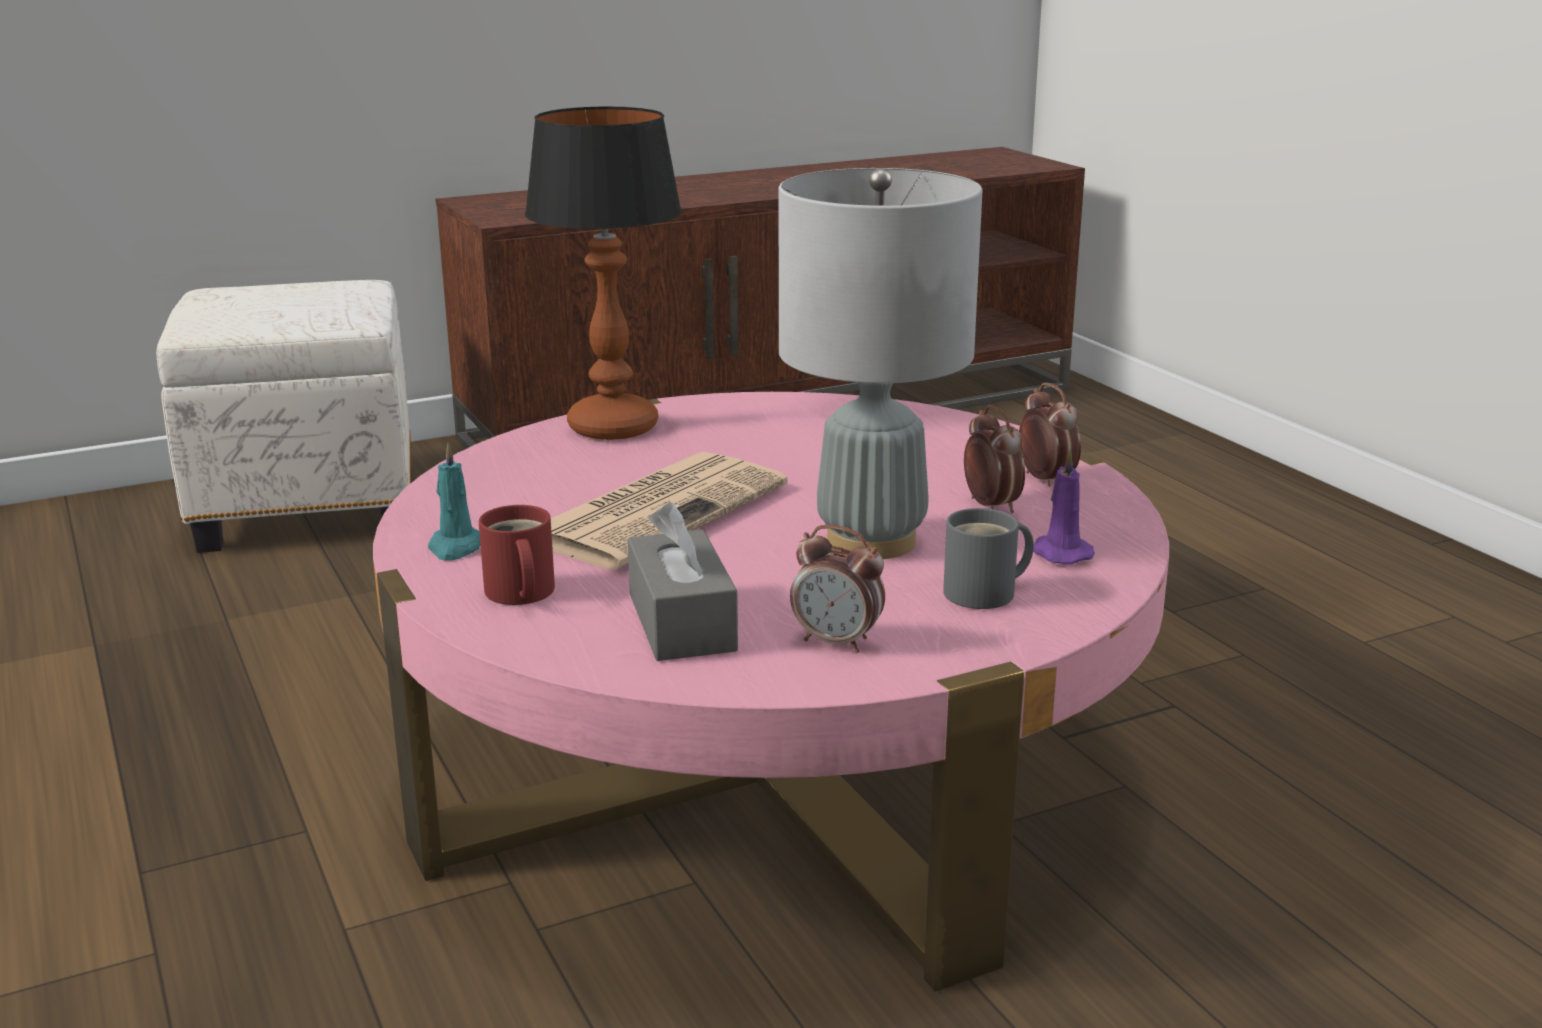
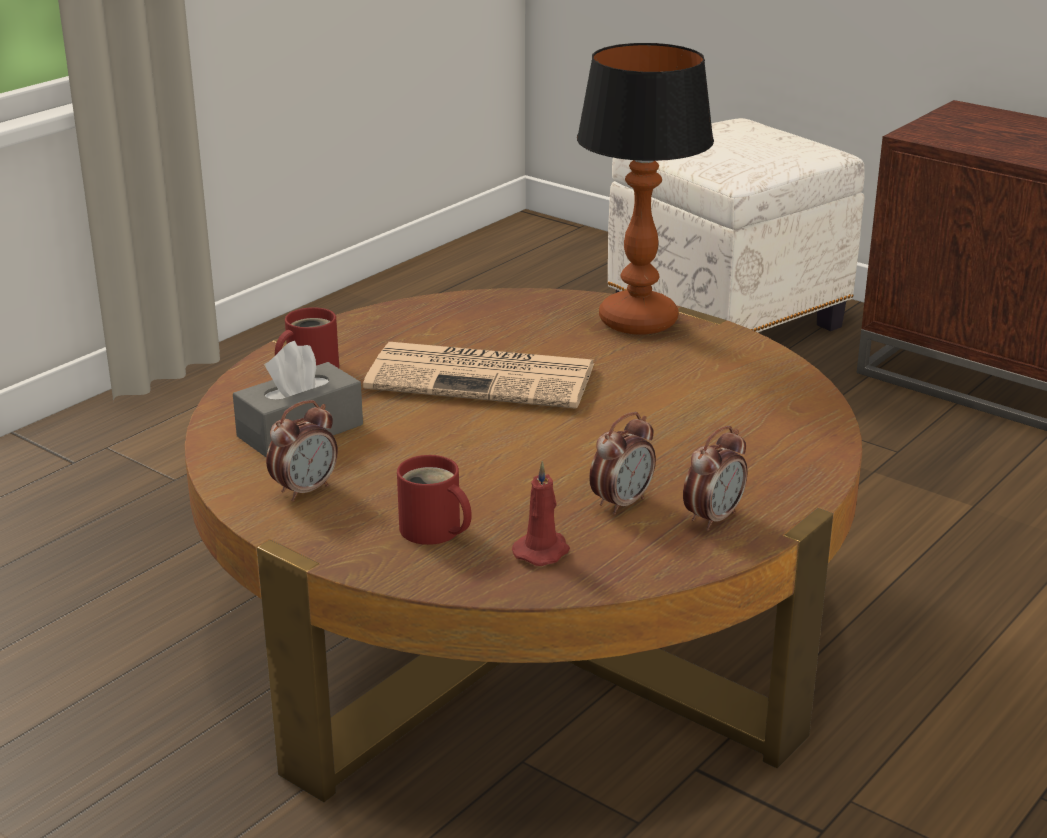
camera: 65 degrees right, 5 degrees up
pink coffee table [373,392,1169,992] -> brown coffee table [185,288,862,802]
turquoise candle [428,443,481,561] -> none
grey table lamp [779,168,983,559] -> none
alarm clock [790,525,885,653] -> alarm clock turned 135 degrees counterclockwise [266,400,338,502]
grey mug [943,508,1034,609] -> red mug [397,455,472,545]
purple candle [1033,450,1095,565] -> red candle [512,461,570,566]

